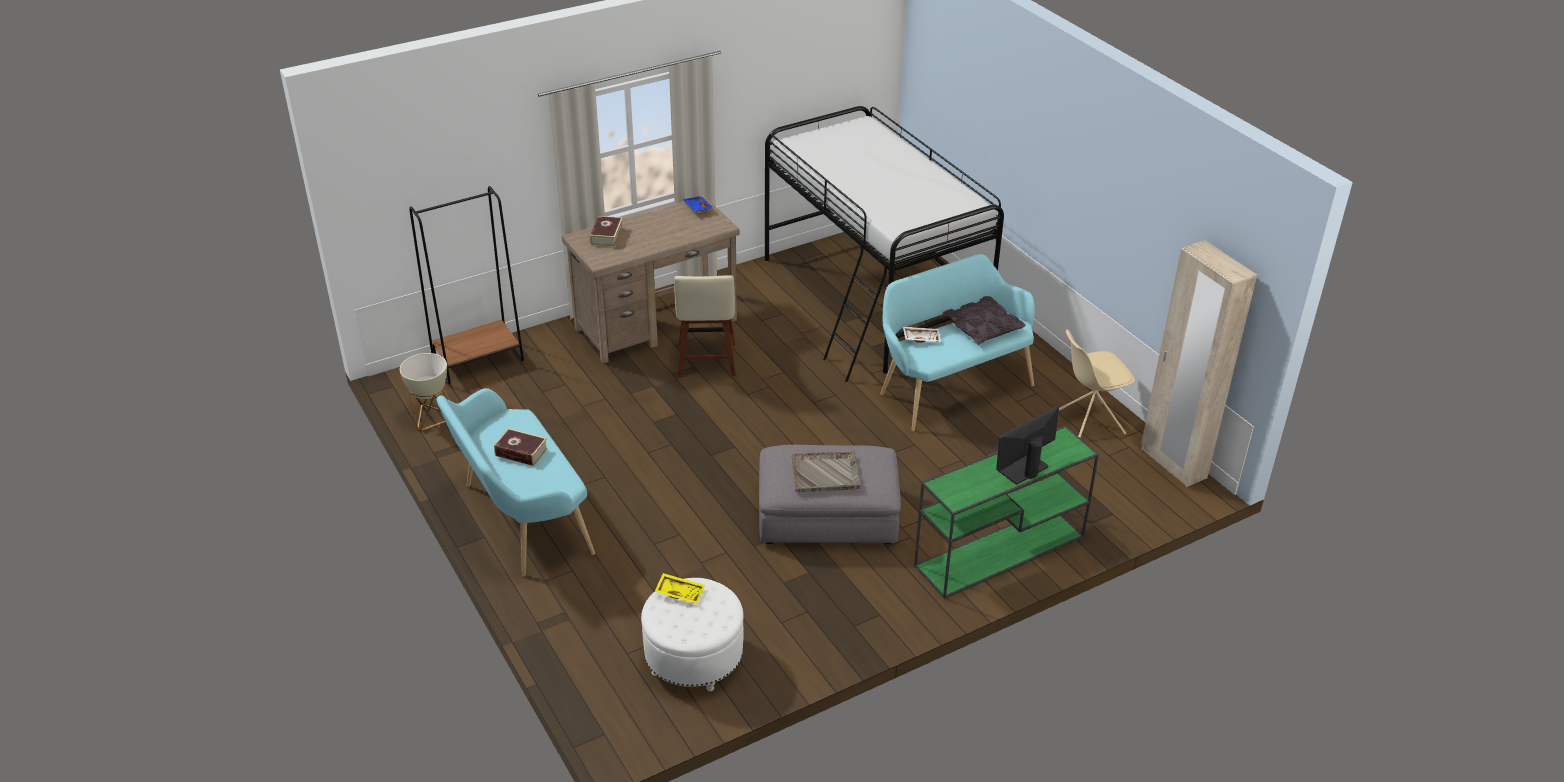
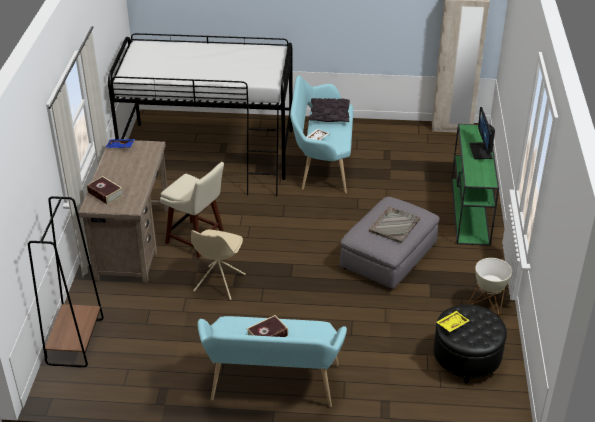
camera: 55 degrees left, 0 degrees up
planter [400,353,450,431] -> planter moved to [468,258,512,317]
white ottoman [641,578,744,691] -> black ottoman [433,305,507,383]
beige chair [1059,329,1135,438] -> beige chair moved to [191,230,246,300]

